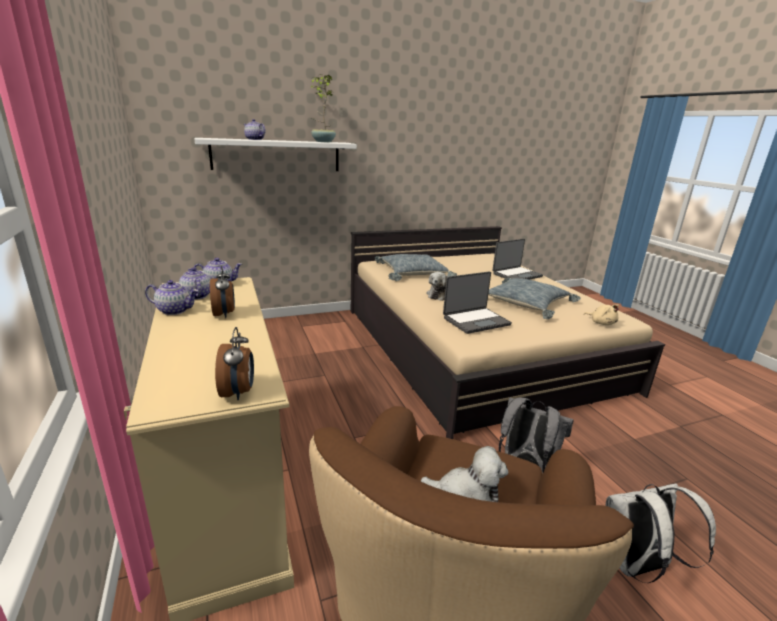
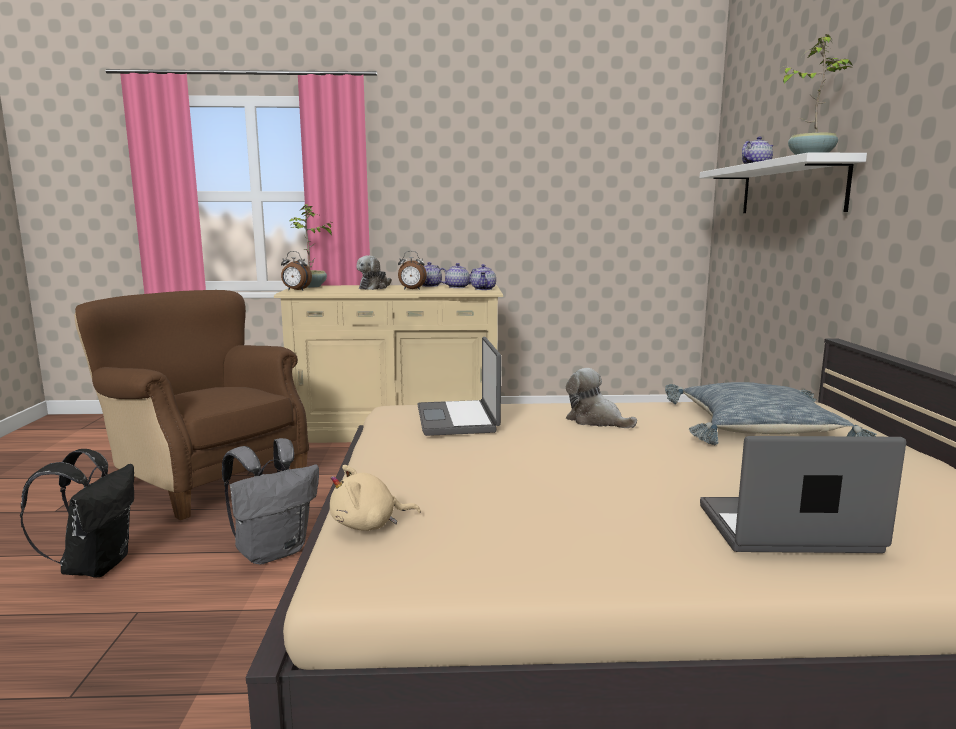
camera: 110 degrees right, 10 degrees down
plush toy [421,446,508,502] -> plush toy moved to [356,255,391,290]
pillow [488,278,581,319] -> none
laptop [492,239,543,280] -> laptop turned 105 degrees clockwise [700,436,906,553]
white backpack [605,483,716,583] -> black backpack [20,449,134,578]
none -> potted plant [290,204,332,288]

